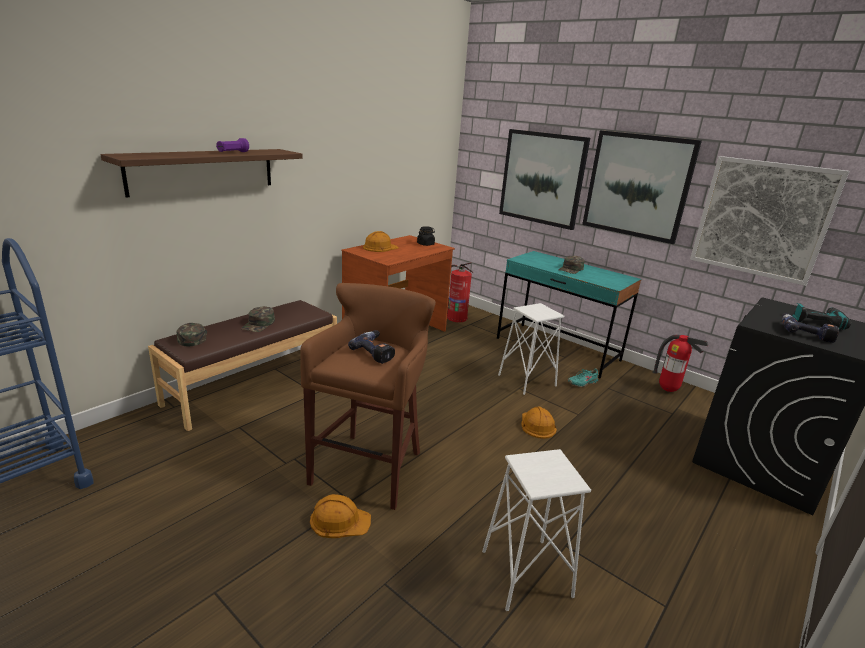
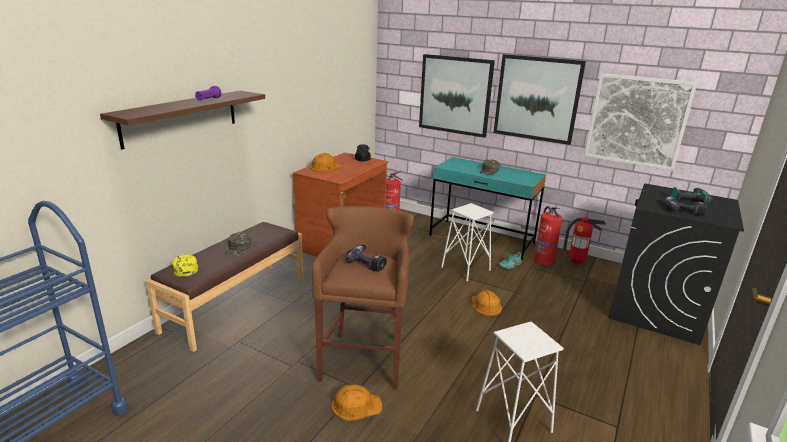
camera: 10 degrees left, 0 degrees up
green cap [176,323,207,346] -> yellow cap [172,255,199,277]
none -> fire extinguisher [534,206,563,266]

